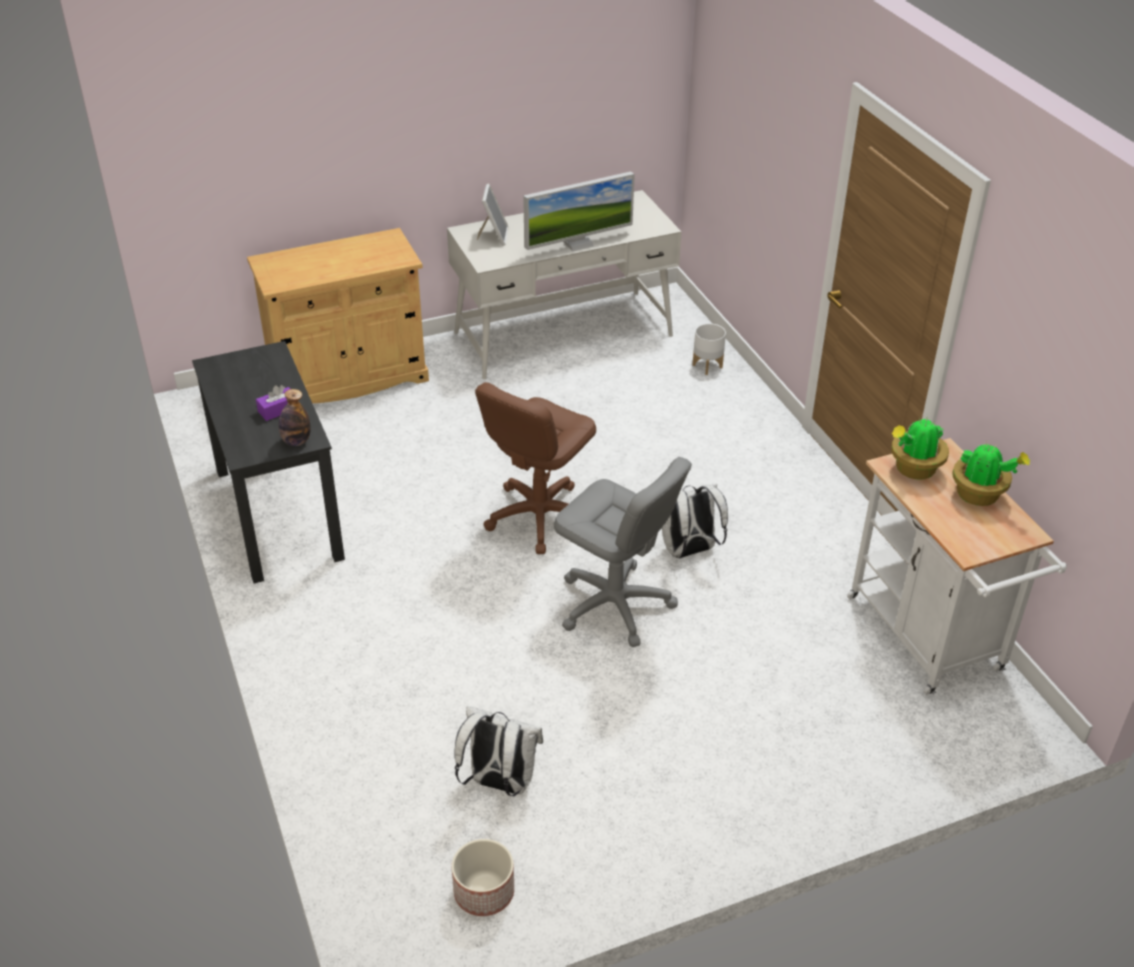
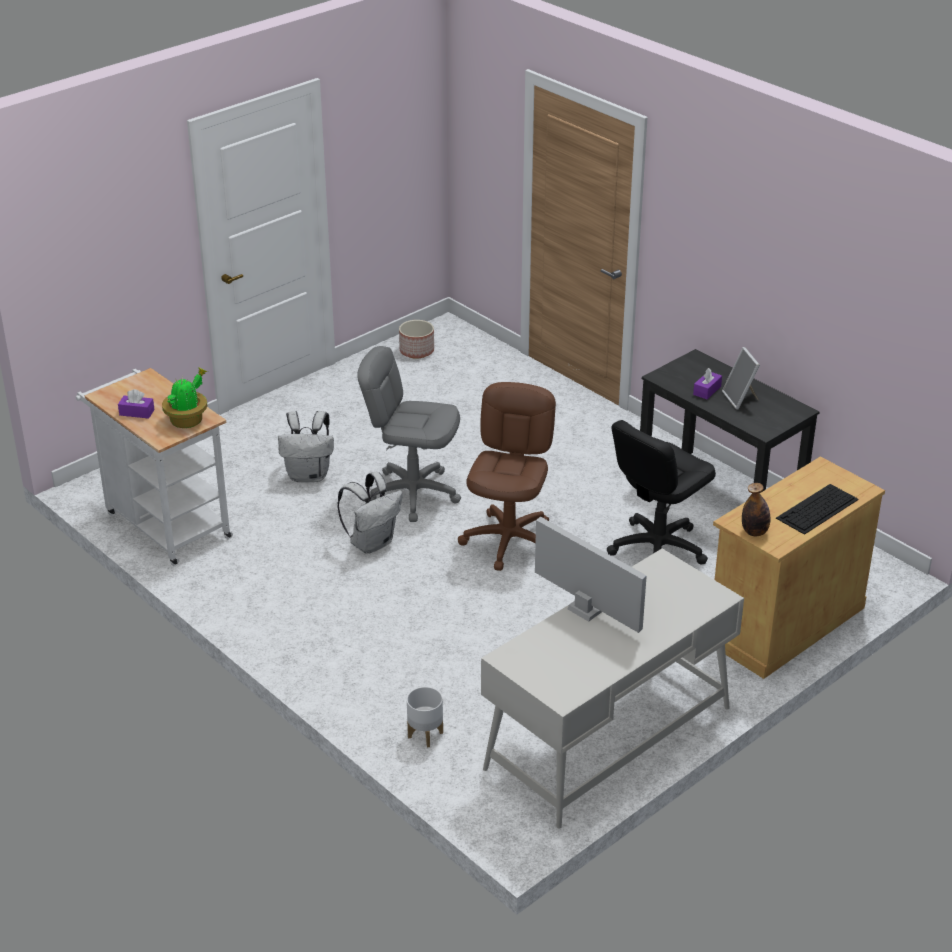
camera: 160 degrees right, 5 degrees down
bottle [279,389,311,446] -> bottle moved to [742,483,771,536]
white backpack [454,706,543,796] -> white backpack moved to [278,411,334,482]
picture frame [477,183,509,246] -> picture frame moved to [722,347,760,409]
monitor [523,172,635,252] -> monitor turned 90 degrees clockwise [535,516,647,633]
potted plant [952,442,1030,506] -> purple tissue box [118,389,155,419]
none -> black office chair [607,420,716,565]
none -> keyboard [776,484,859,535]

